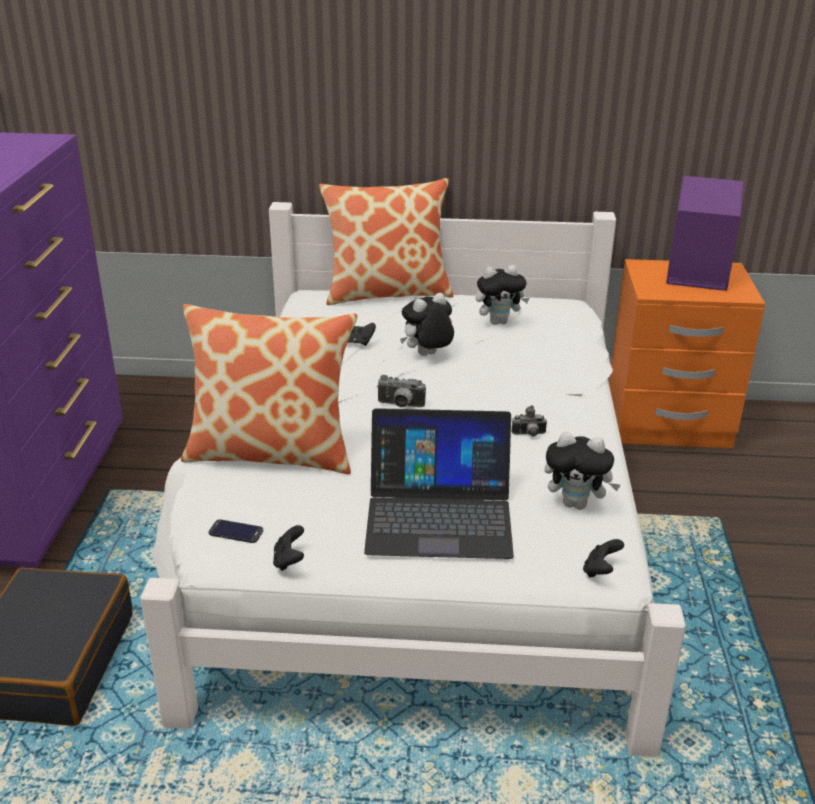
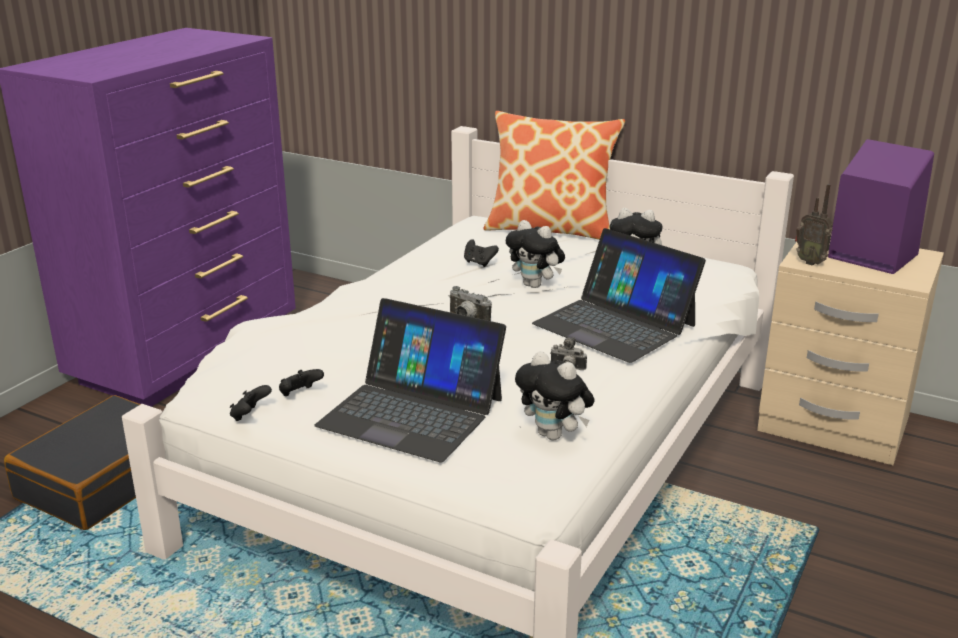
camera: 25 degrees right, 5 degrees down
pillow [181,304,358,474] -> none
phone [209,520,263,543] -> none
plush toy [400,293,454,356] -> plush toy turned 135 degrees counterclockwise [506,220,565,288]
black game controller [583,539,624,578] -> black game controller moved to [279,369,324,396]
orange nightstand [609,259,765,448] -> beige nightstand [757,239,944,465]
none -> laptop [532,228,706,363]
none -> radio [795,184,833,266]

